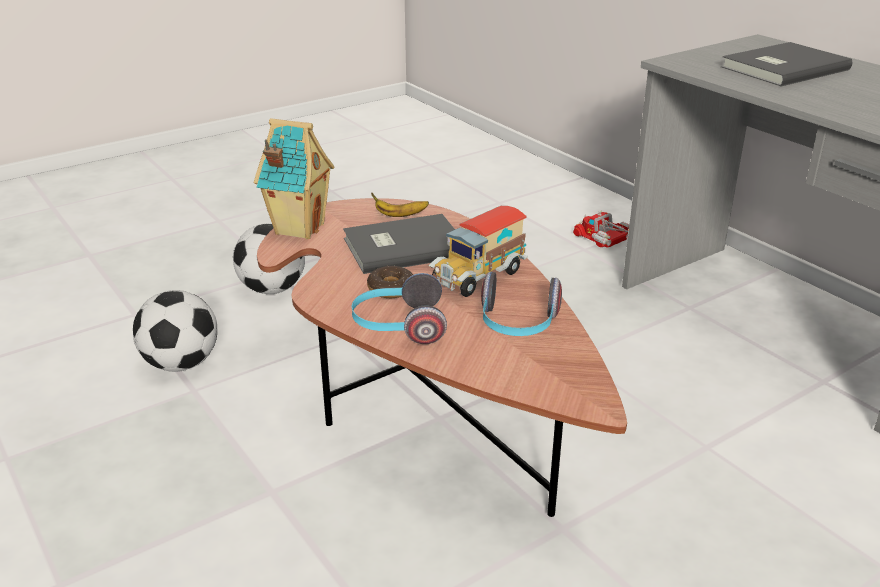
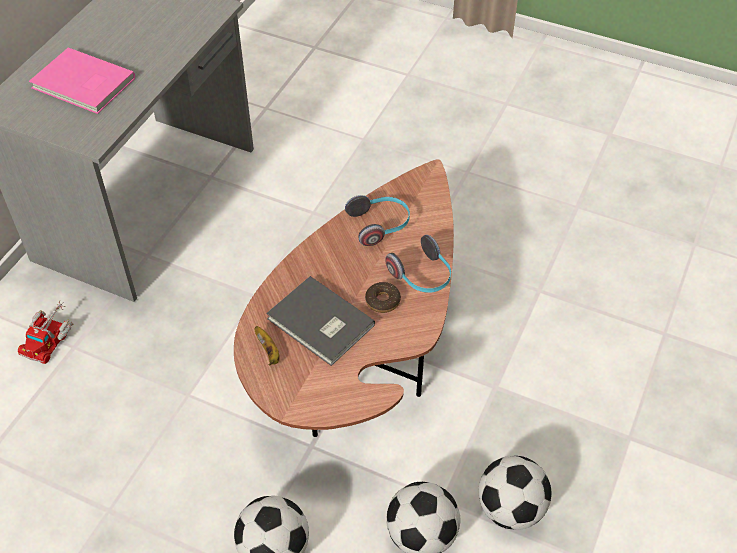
camera: 120 degrees left, 20 degrees up
toy house [254,118,334,240] -> none
toy truck [428,206,528,297] -> none
grey book [721,42,852,87] -> pink book [29,48,135,114]
none -> football [478,456,551,530]

